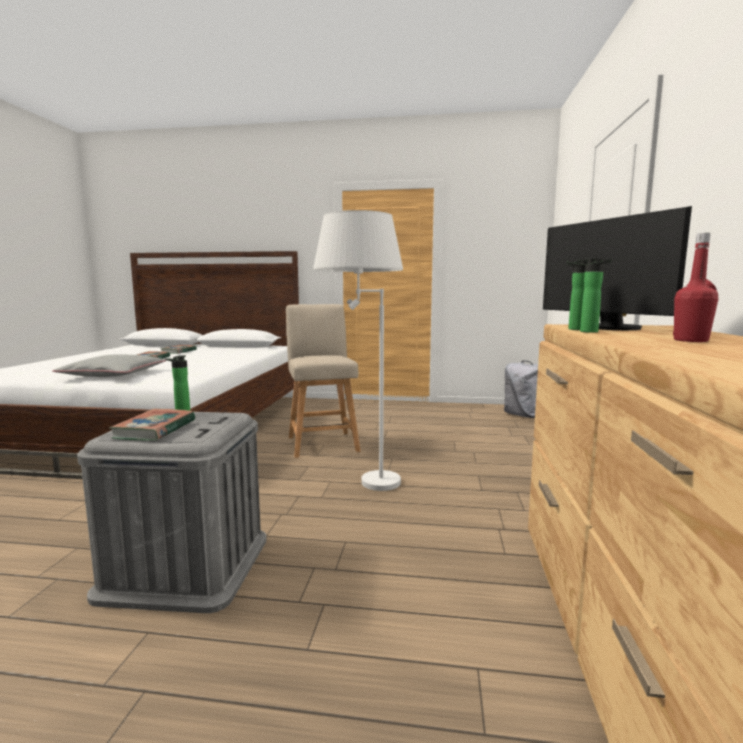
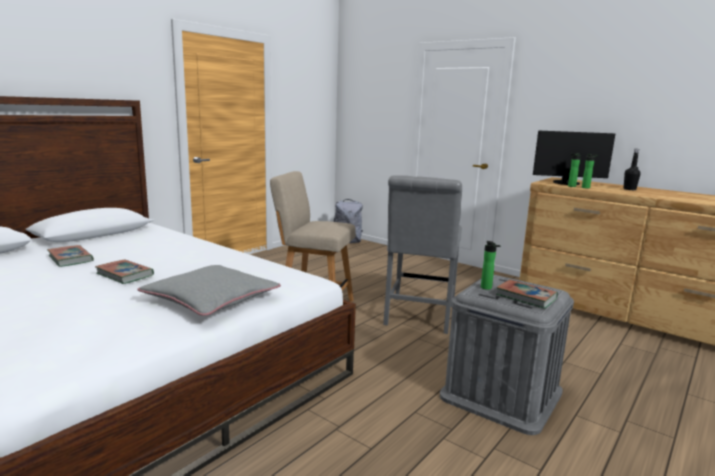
camera: 60 degrees left, 5 degrees up
white floor lamp [313,210,403,491] -> grey chair [383,175,462,334]
red bottle [673,233,718,342] -> black bottle [623,149,641,190]

